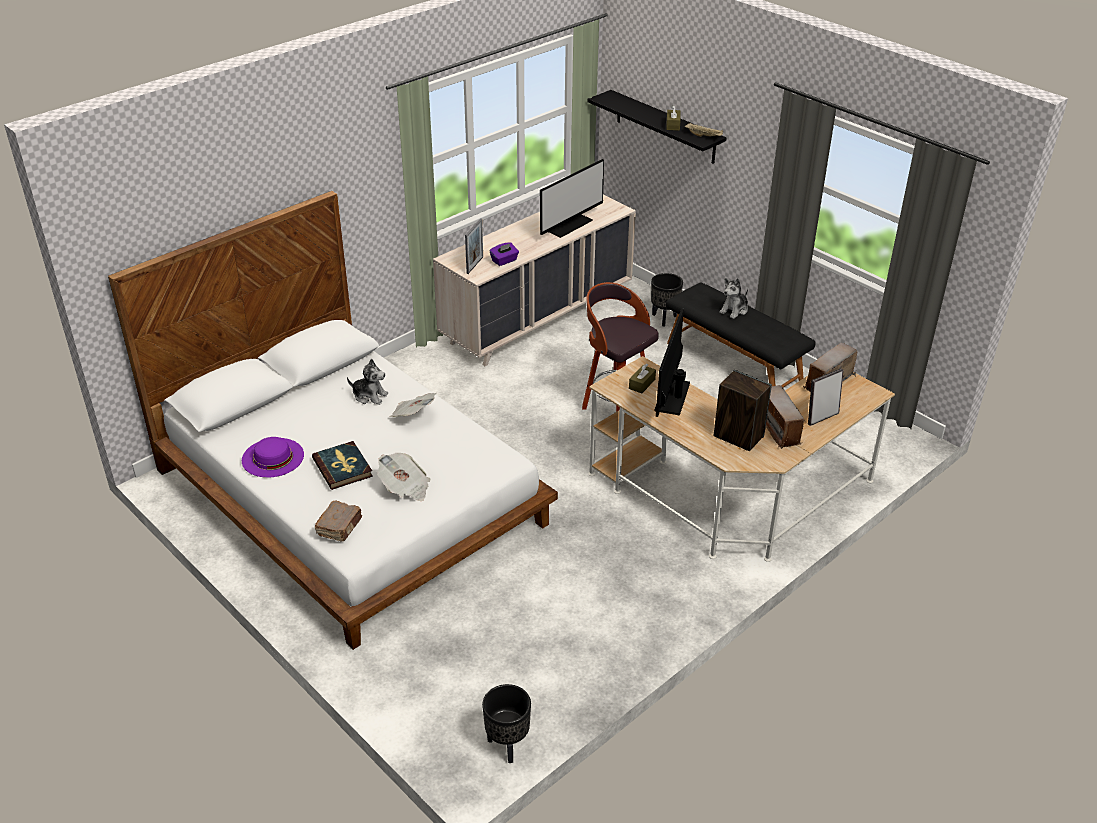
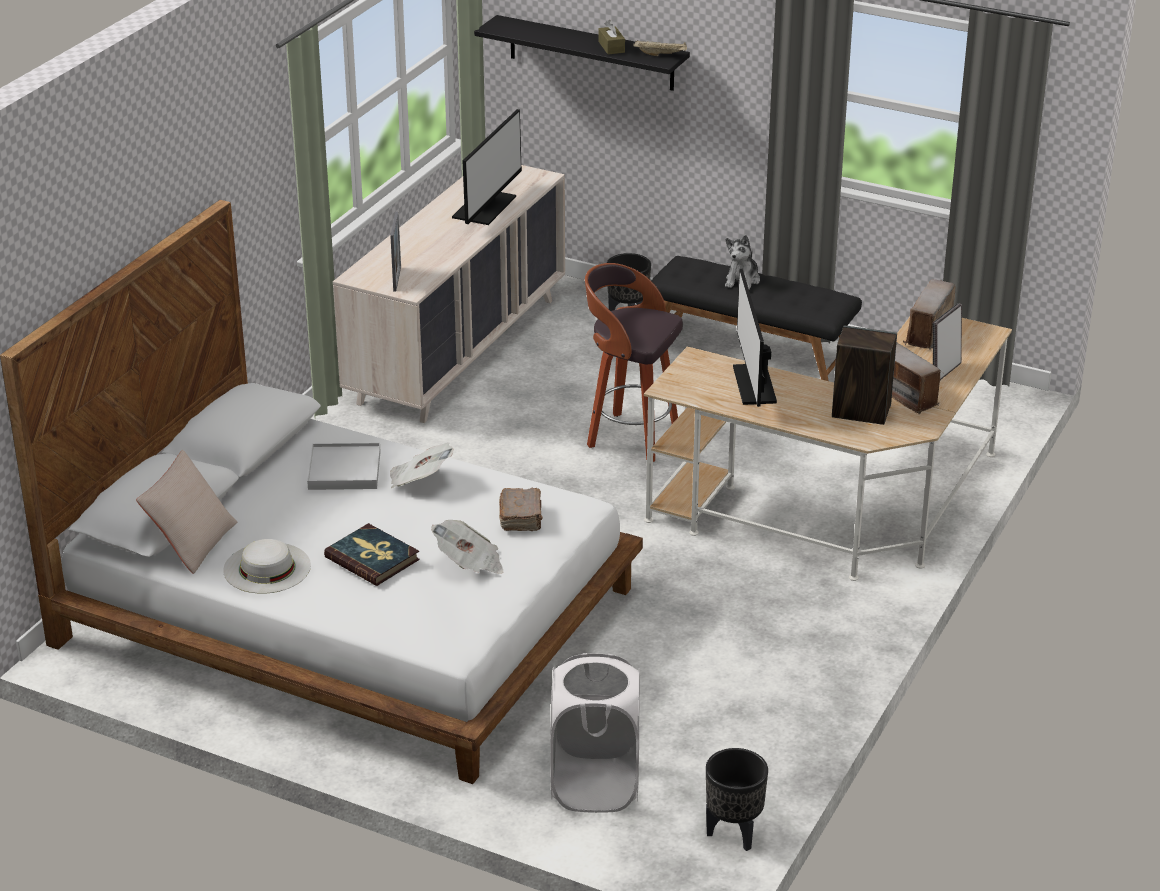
camera: 20 degrees left, 5 degrees down
purple hat [242,437,304,478] -> white hat [223,539,311,594]
brown book [315,500,362,541] -> brown book moved to [499,488,542,531]
plush toy [347,359,388,405] -> white tray [307,443,381,490]
purple tissue box [489,242,519,266] -> none
brown tissue box [629,363,656,394] -> none
none -> beige pillow [136,450,237,574]
none -> white laundry basket [550,653,640,813]

